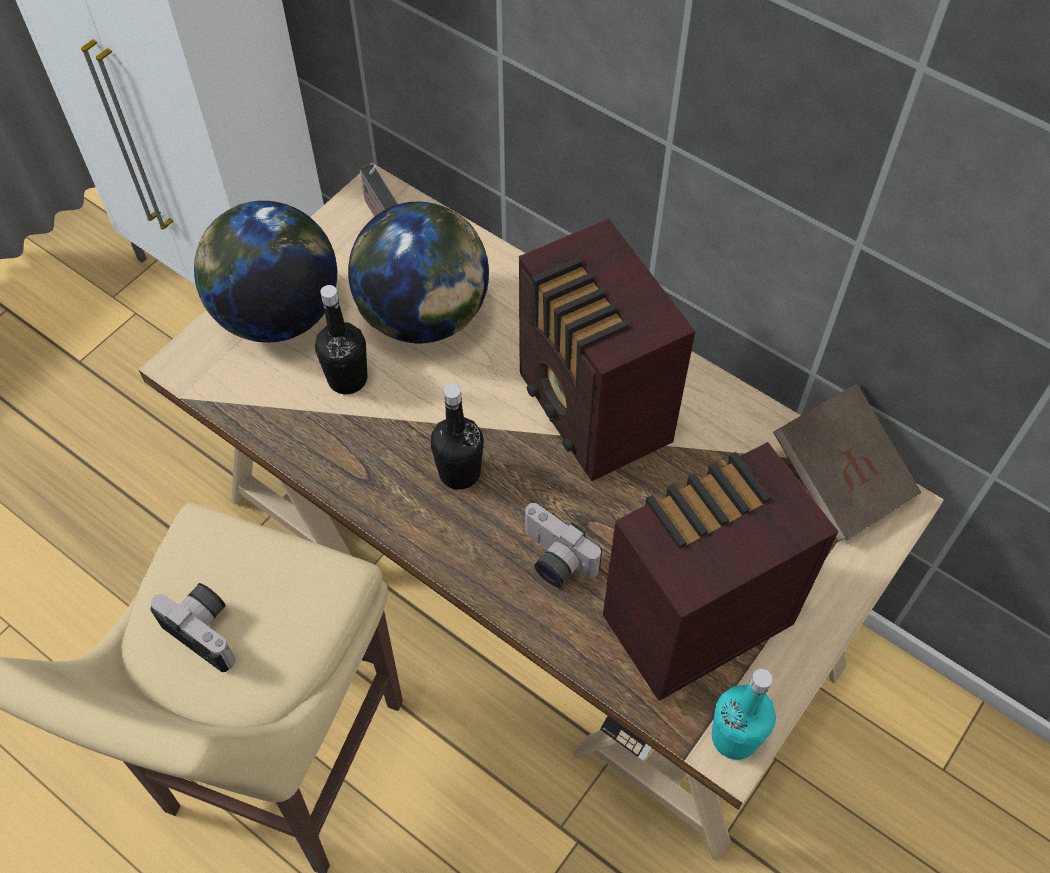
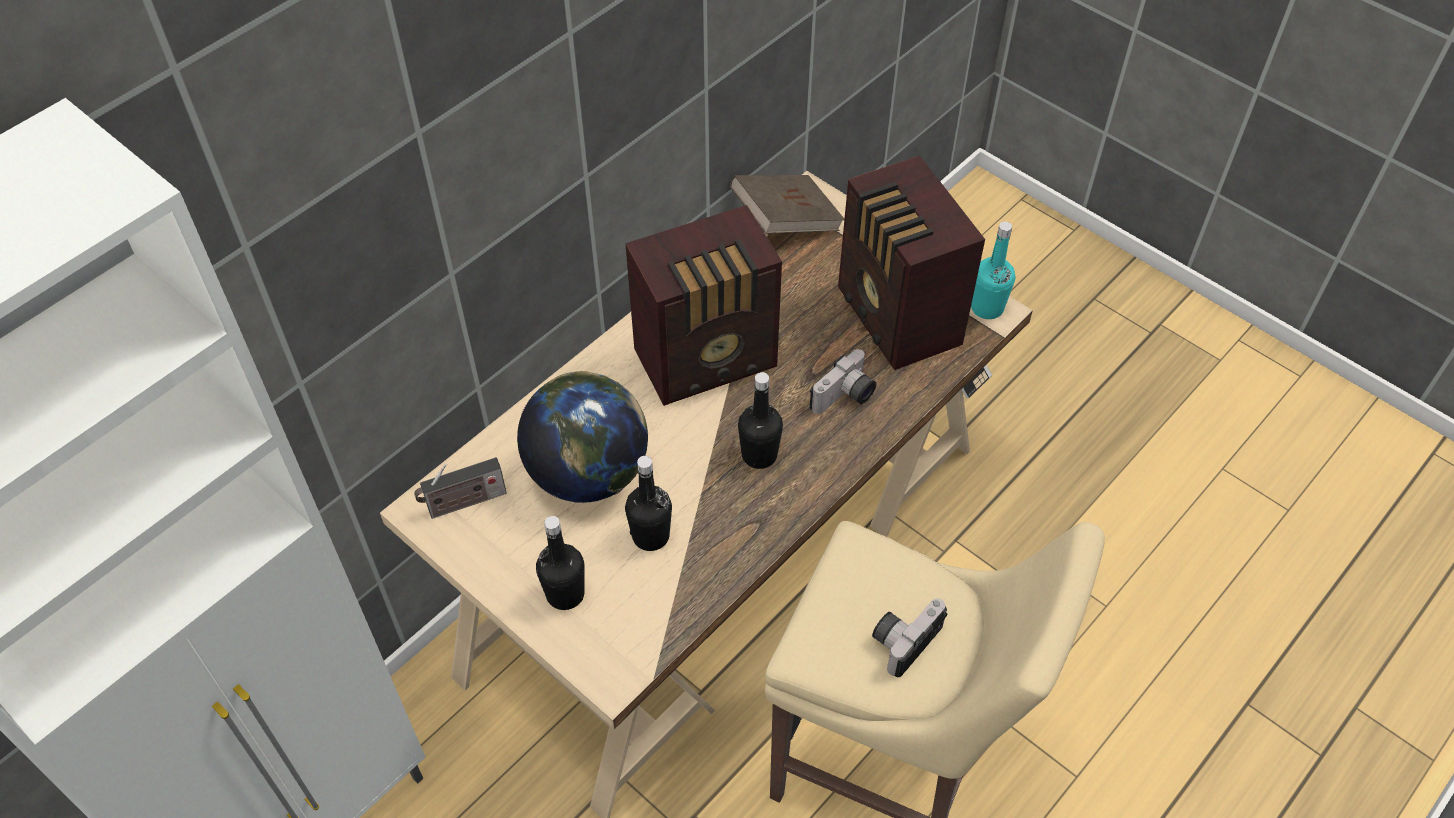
camera: 85 degrees left, 5 degrees down
globe [194,201,337,342] -> black bottle [536,516,585,610]

